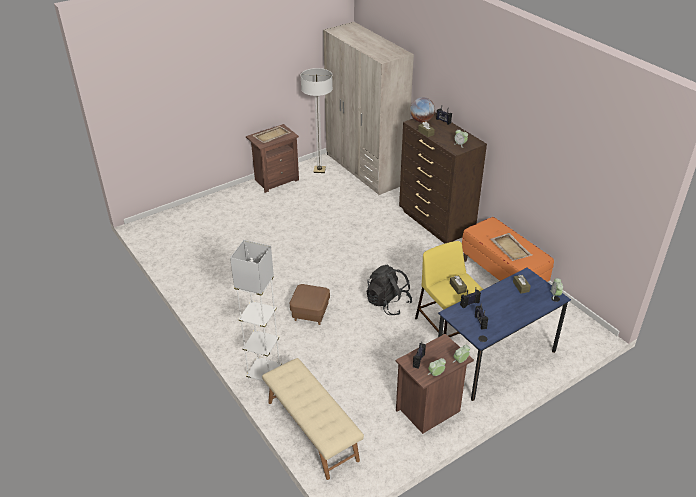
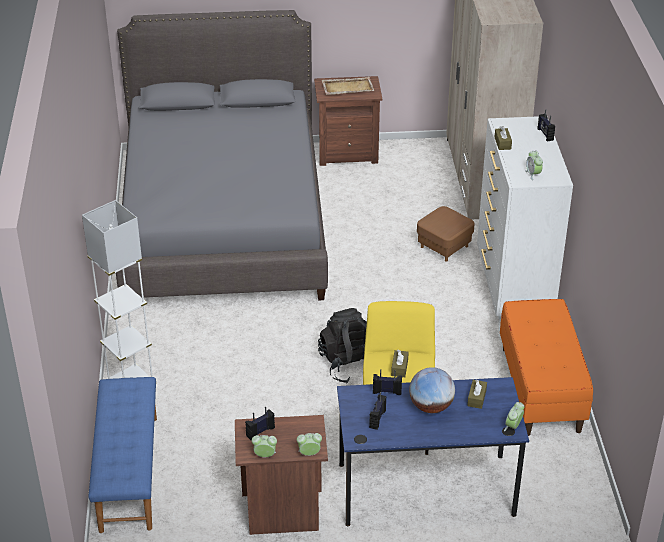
camera: 30 degrees right, 0 degrees up
beige bench [262,358,364,480] -> blue bench [89,377,157,533]
brown ottoman [290,284,330,325] -> brown ottoman moved to [417,206,475,261]
floor lamp [301,68,333,173] -> none
brown dresser [399,112,487,244] -> white dresser [477,116,573,319]
globe [410,97,435,123] -> globe moved to [409,367,455,413]
beige tray [490,233,532,261] -> none
none -> grey bed [116,10,328,301]

